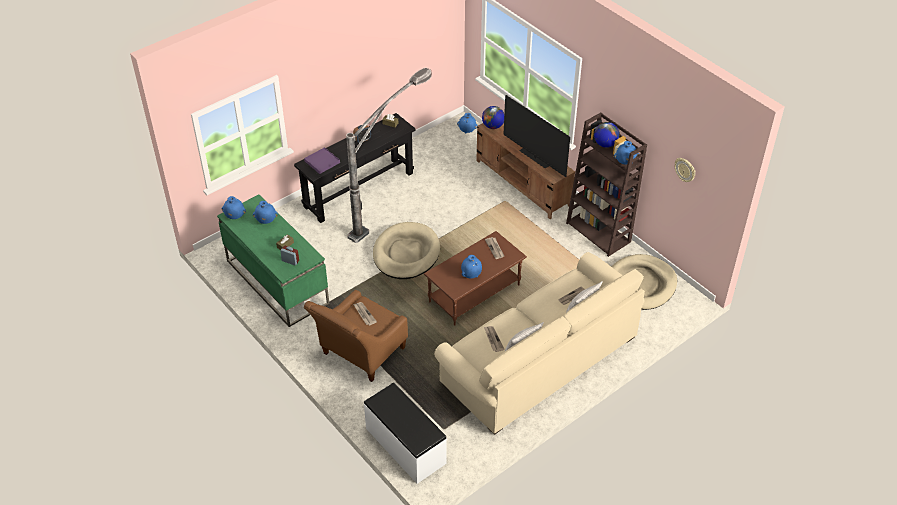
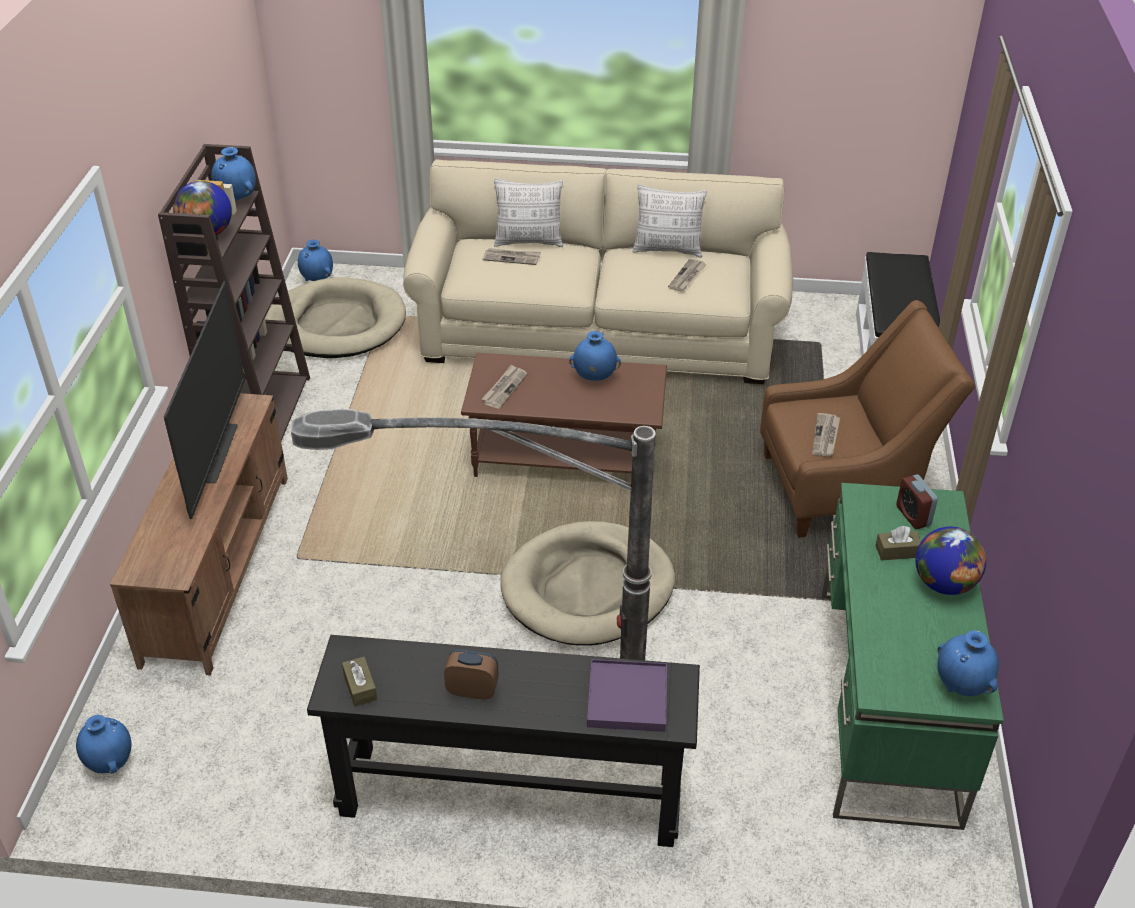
camera: 135 degrees left, 5 degrees down
blue vase [253,201,278,224] -> blue vase moved to [298,240,333,281]
globe [482,106,504,129] -> globe moved to [915,527,986,595]
wall clock [675,158,695,182] -> none

